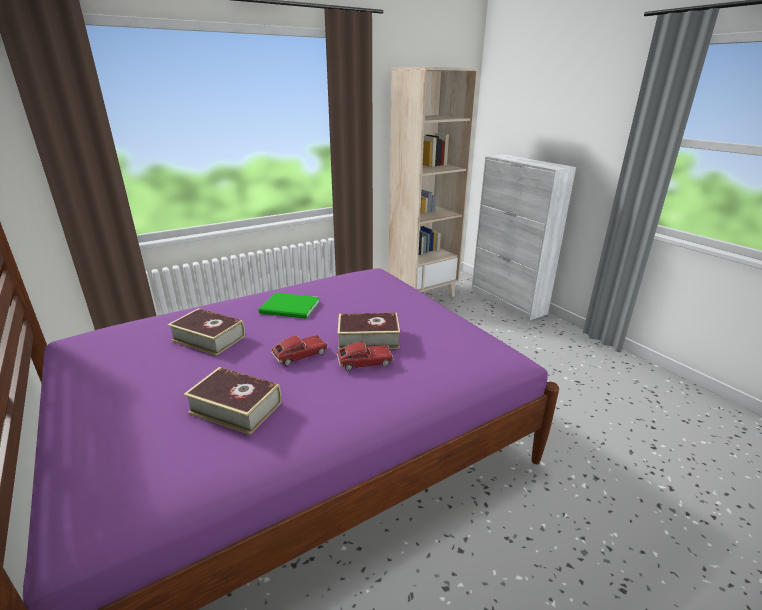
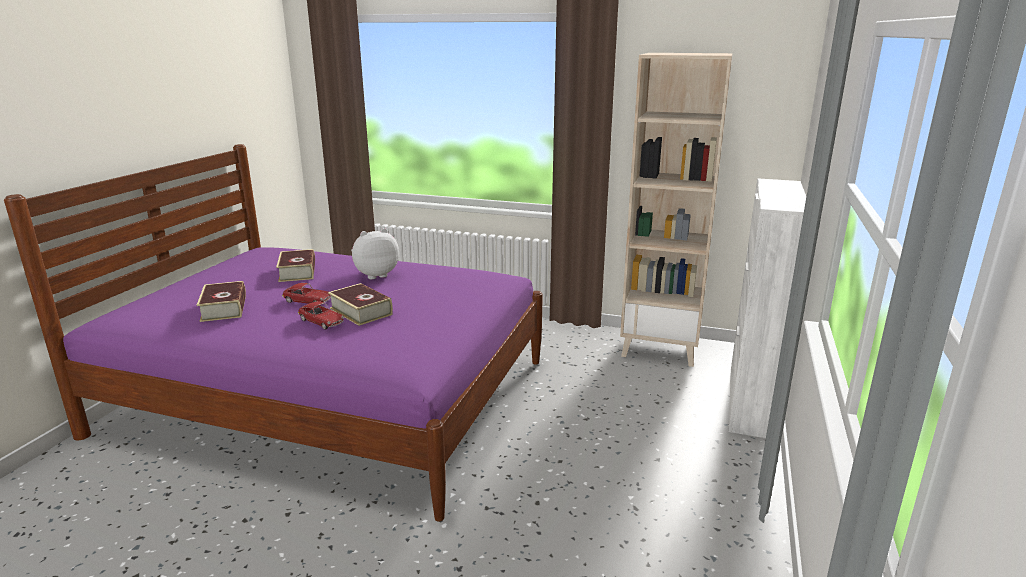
camera: 50 degrees right, 5 degrees down
green book [259,293,320,319] -> plush toy [351,228,399,279]

